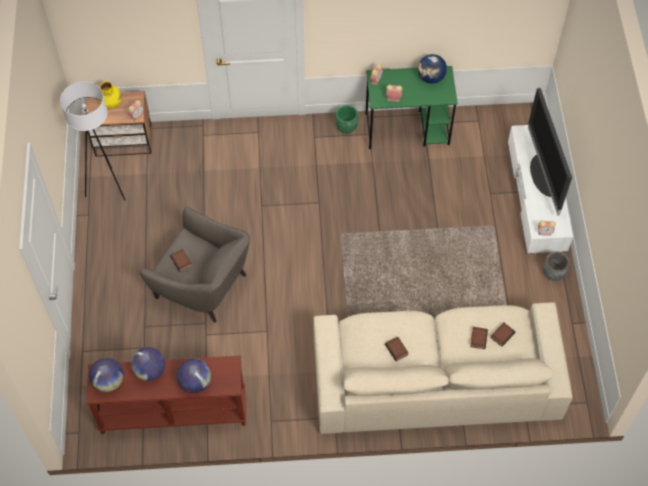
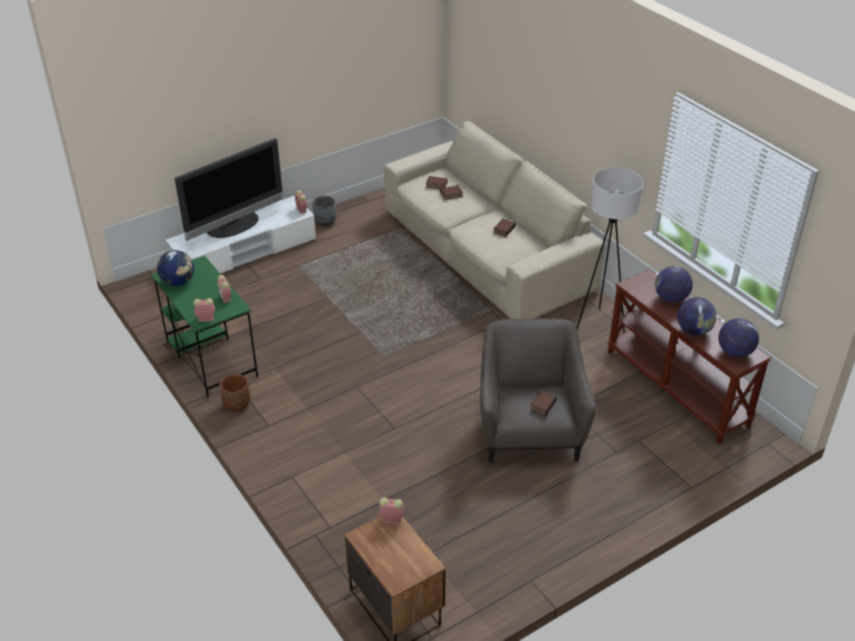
camera: 120 degrees left, 20 degrees down
white floor lamp [60,81,125,200] -> white floor lamp moved to [577,168,643,333]
yellow vase [98,81,122,109] -> none
green planter [336,105,358,133] -> brown planter [219,374,251,412]

